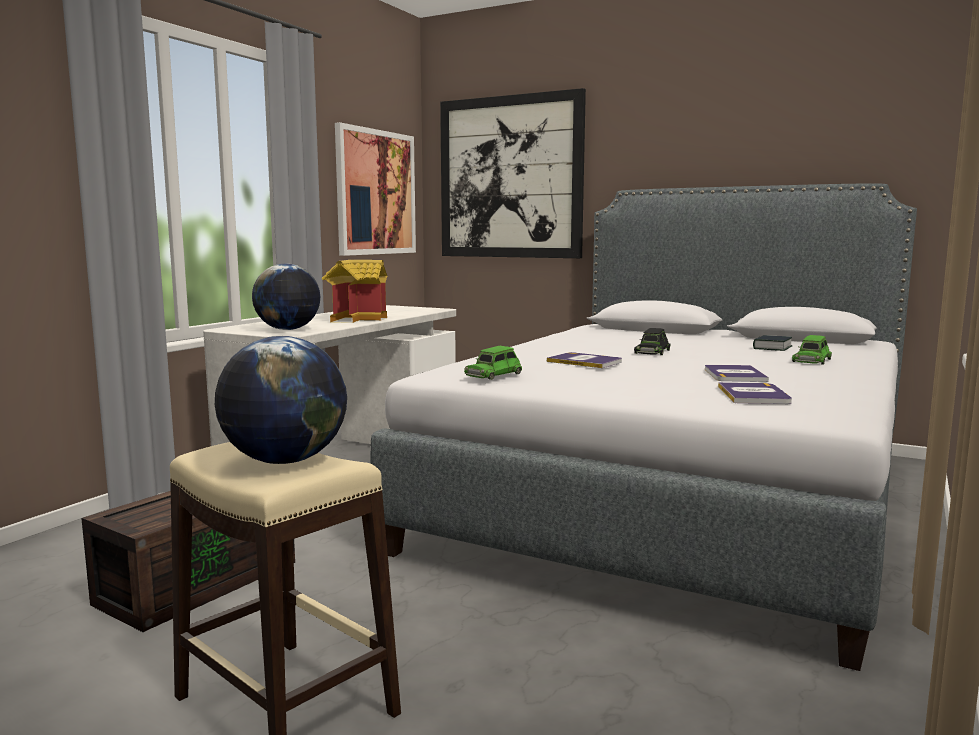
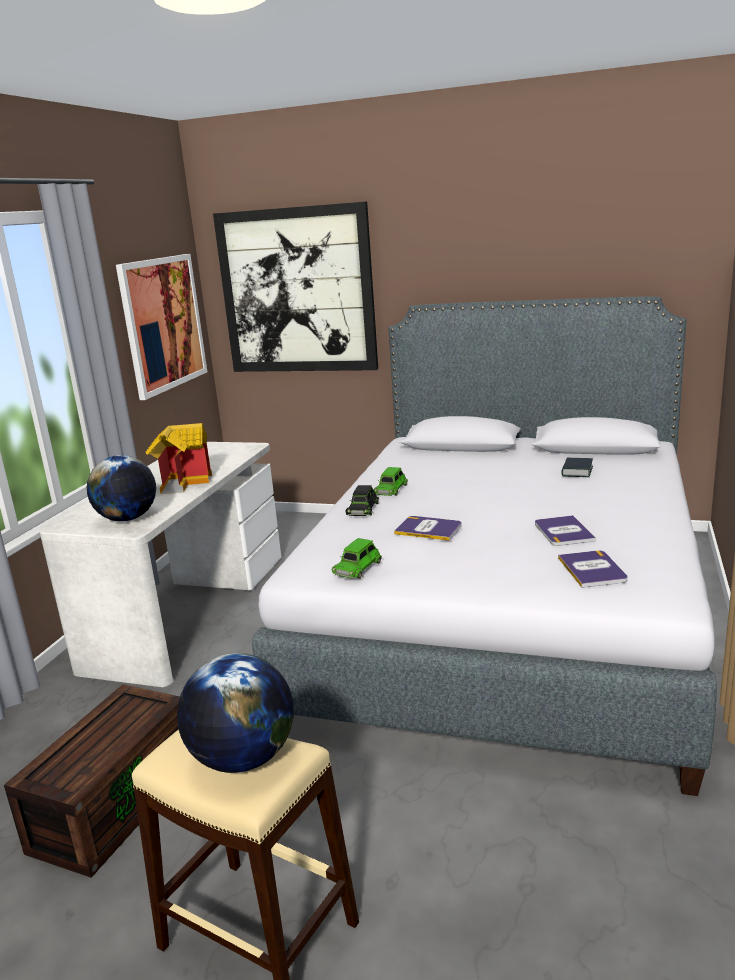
camera: 10 degrees left, 10 degrees up
black toy car [634,328,670,355] -> black toy car moved to [346,485,379,516]
green toy car [792,335,832,365] -> green toy car moved to [373,467,408,496]

